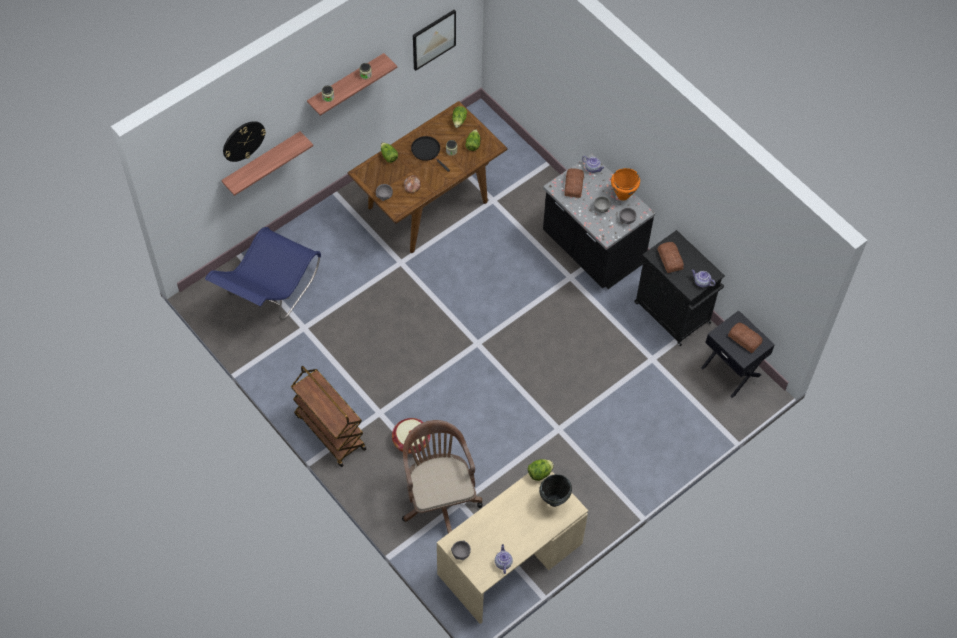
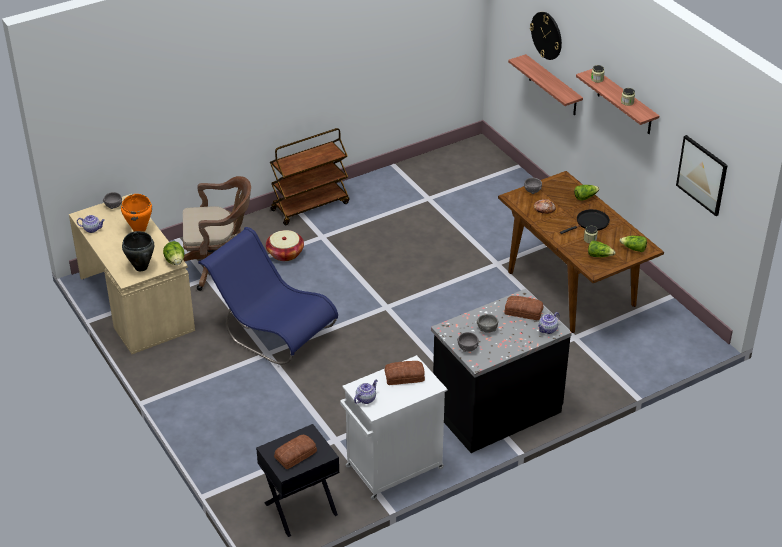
camera: 100 degrees right, 20 degrees down
blue chair [205,227,321,320] -> blue chair moved to [198,227,338,365]
orange cooking pot [611,168,640,201] -> orange cooking pot moved to [121,194,152,232]
black cabinet [634,230,725,346] -> white cabinet [340,355,448,500]

